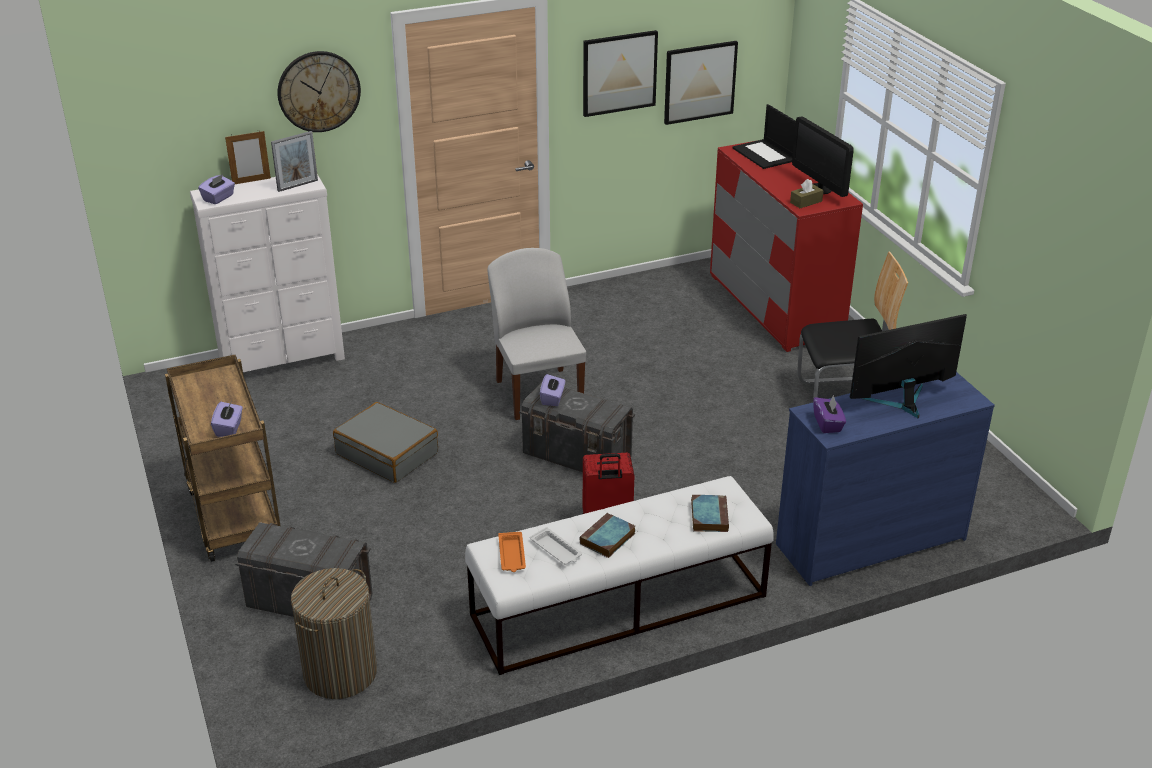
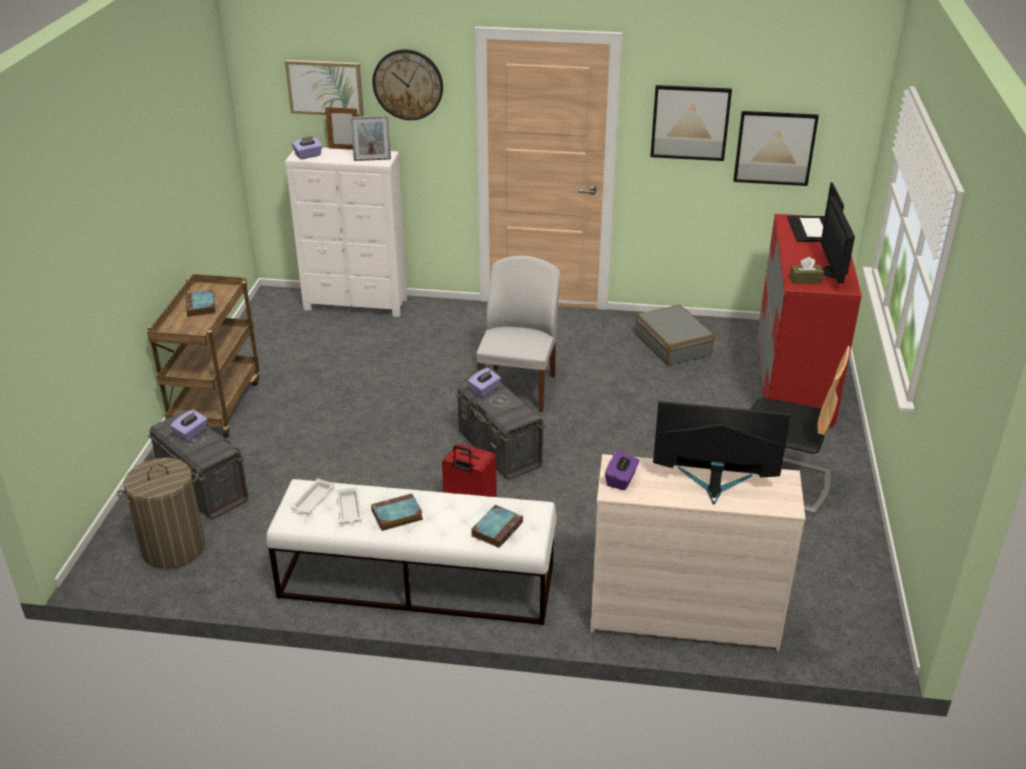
camera: 30 degrees right, 0 degrees up
purple tissue box [211,402,243,437] -> purple tissue box moved to [170,409,208,442]
grey suitcase [333,402,438,483] -> grey suitcase moved to [635,305,714,365]
orange tray [498,532,526,572] -> white tray [291,478,335,514]
blue dresser [776,372,995,586] -> beige dresser [590,454,806,651]
none -> book [186,290,216,317]
none -> picture [285,60,364,117]

